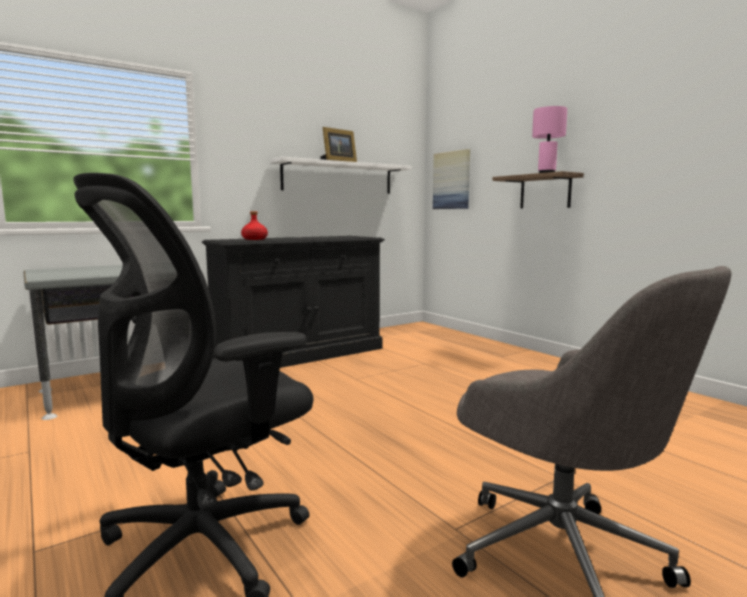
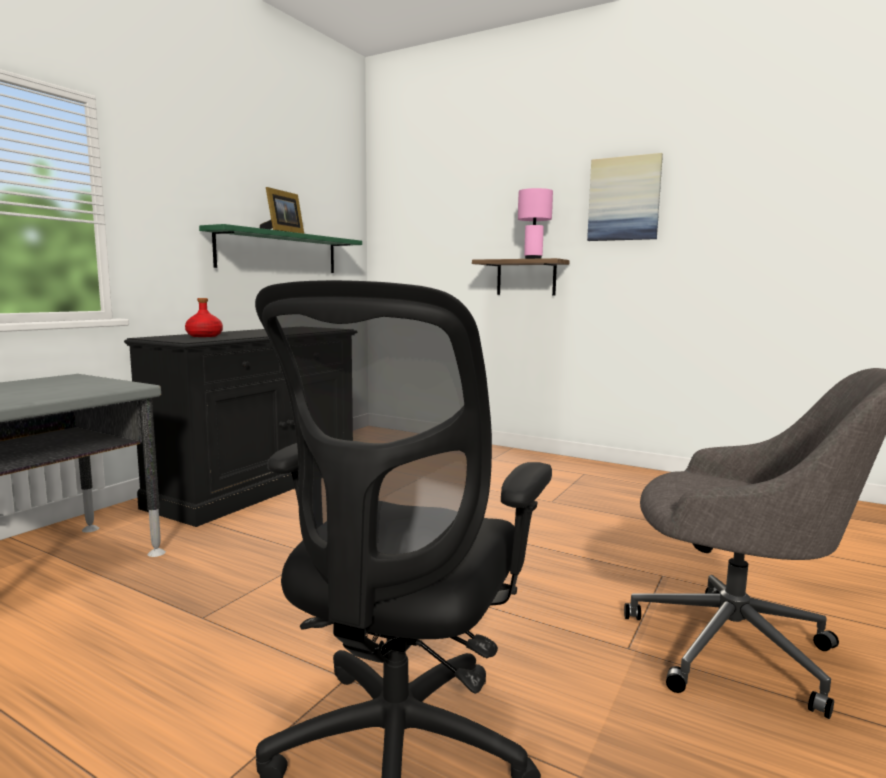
camera: 25 degrees left, 0 degrees up
white shelf [270,157,411,194] -> green shelf [199,224,362,273]
picture [433,149,470,209] -> picture moved to [587,153,663,241]

